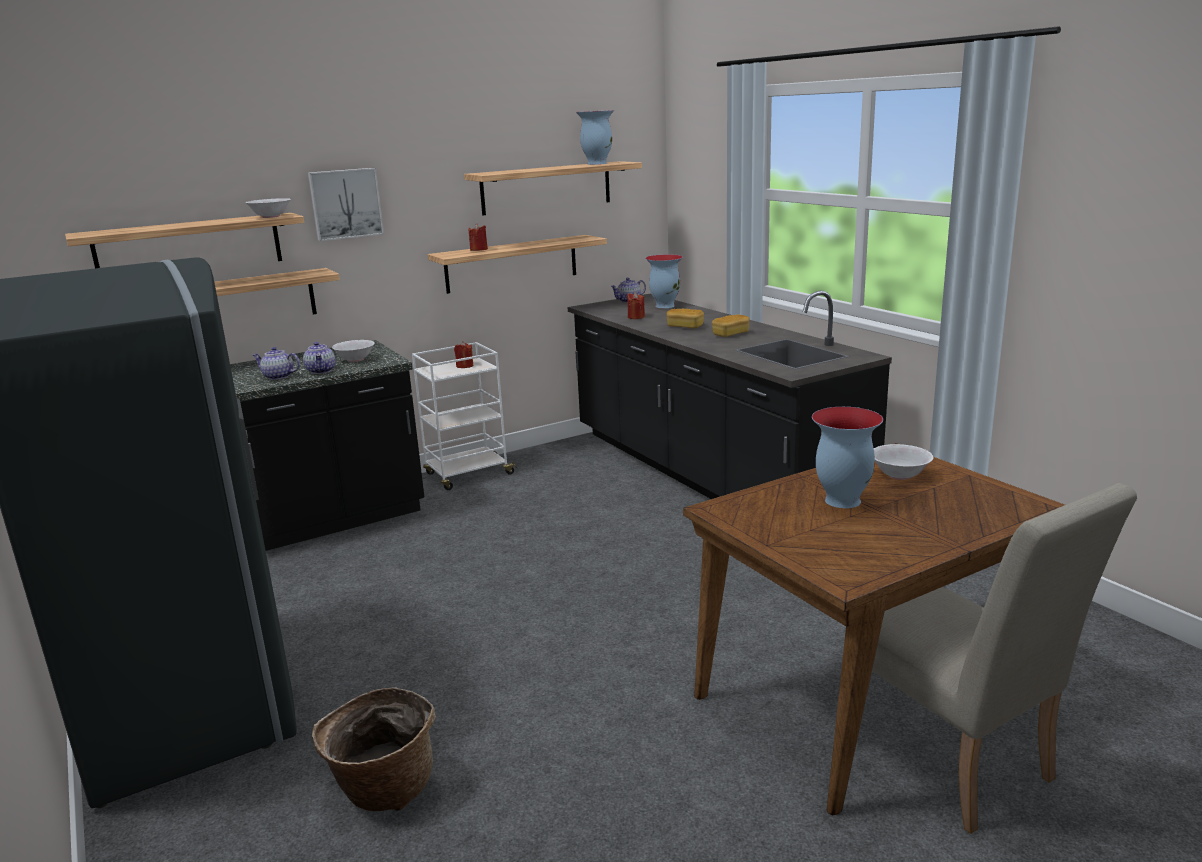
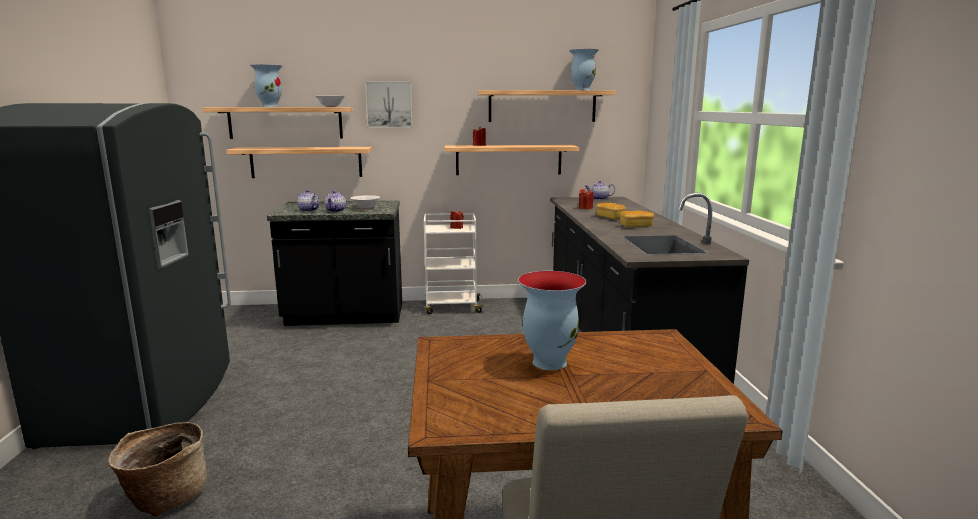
camera: 25 degrees right, 5 degrees down
vase [645,254,683,308] -> vase moved to [250,64,282,107]
white bowl [874,444,933,480] -> none

